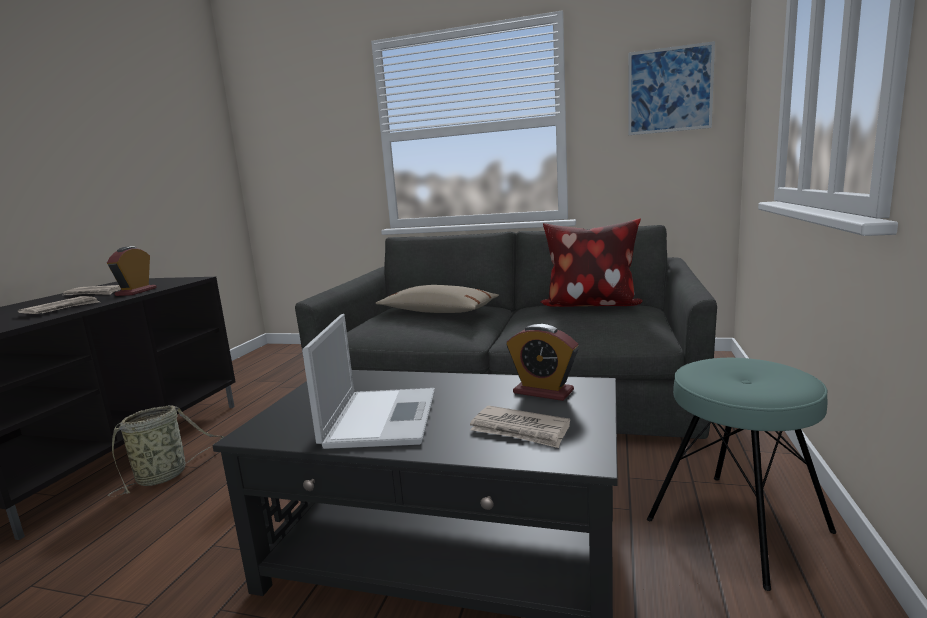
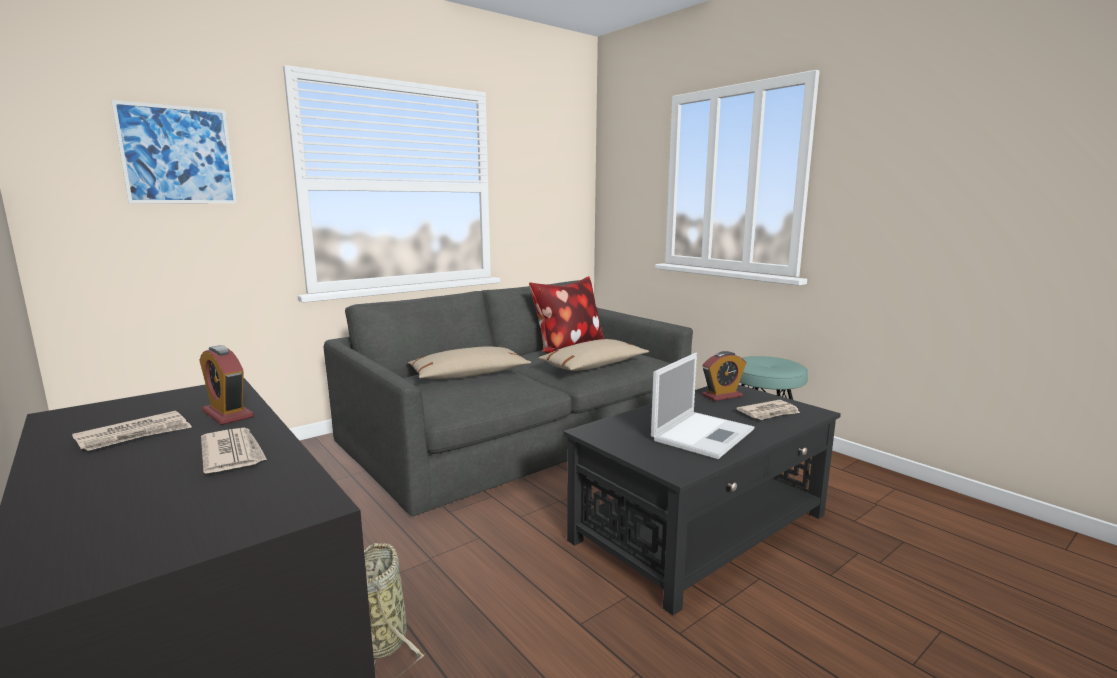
camera: 55 degrees left, 0 degrees up
laptop [302,314,435,449] -> laptop turned 90 degrees clockwise [651,353,754,459]
picture [628,41,715,135] -> picture moved to [111,100,237,203]
none -> beige pillow [539,339,649,371]

